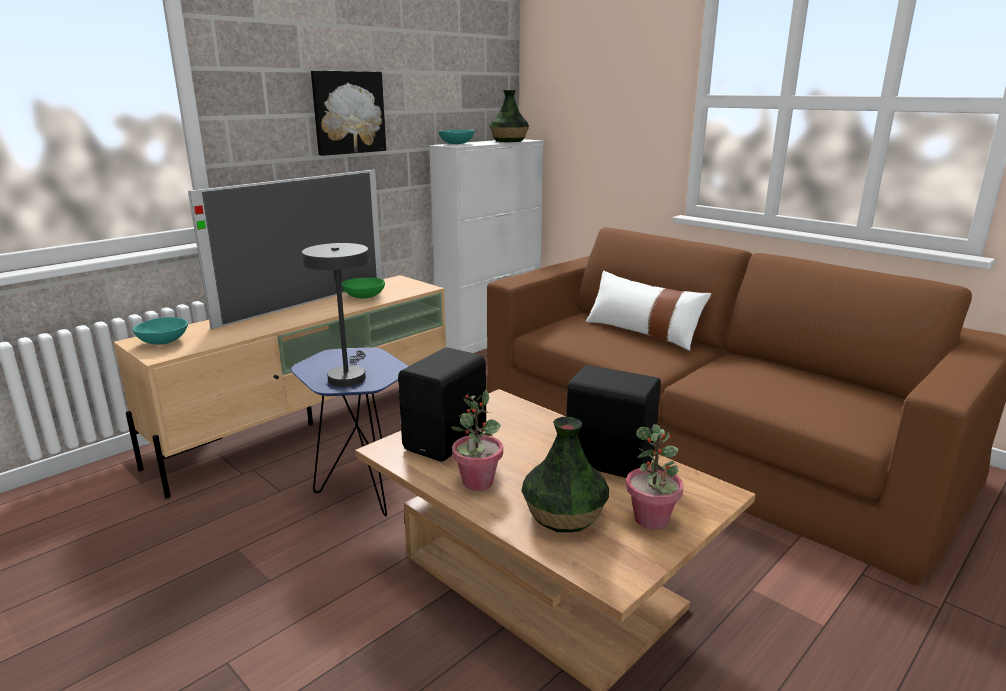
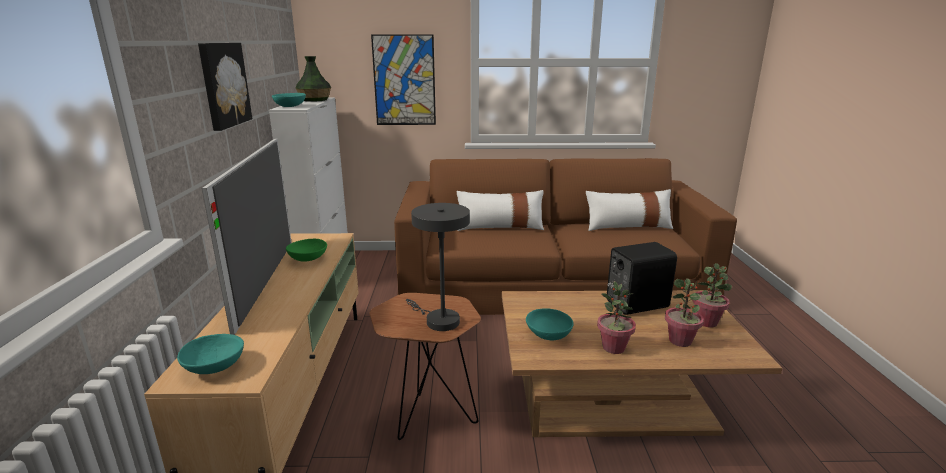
camera: 45 degrees left, 0 degrees up
blue side table [291,347,409,516] -> brown side table [369,293,481,440]
black speaker [398,347,486,461] -> turquoise bowl [526,308,574,340]
vase [521,417,609,532] -> potted plant [665,278,704,347]
none -> picture [371,34,436,125]
none -> white pillow [586,189,673,231]

